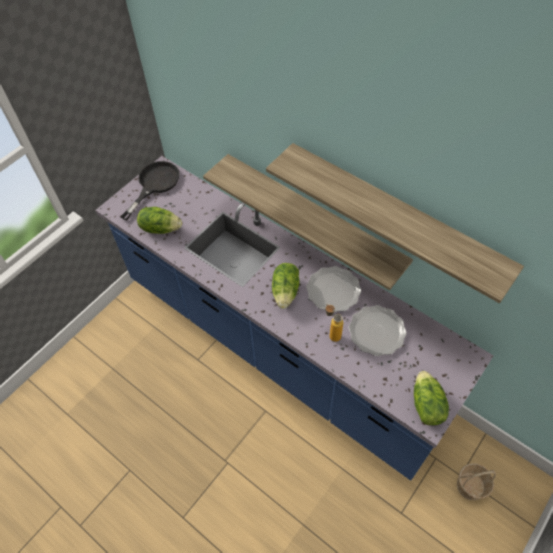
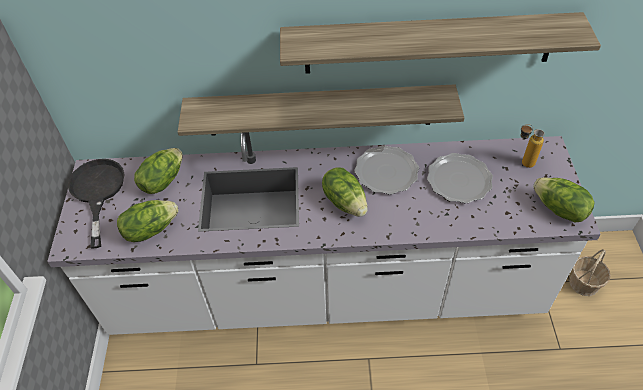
camera: 40 degrees left, 5 degrees down
blue counter [95,156,494,481] -> white counter [47,132,601,335]
bottle [326,304,343,342] -> bottle moved to [521,124,545,168]
none -> lettuce [134,148,183,194]

